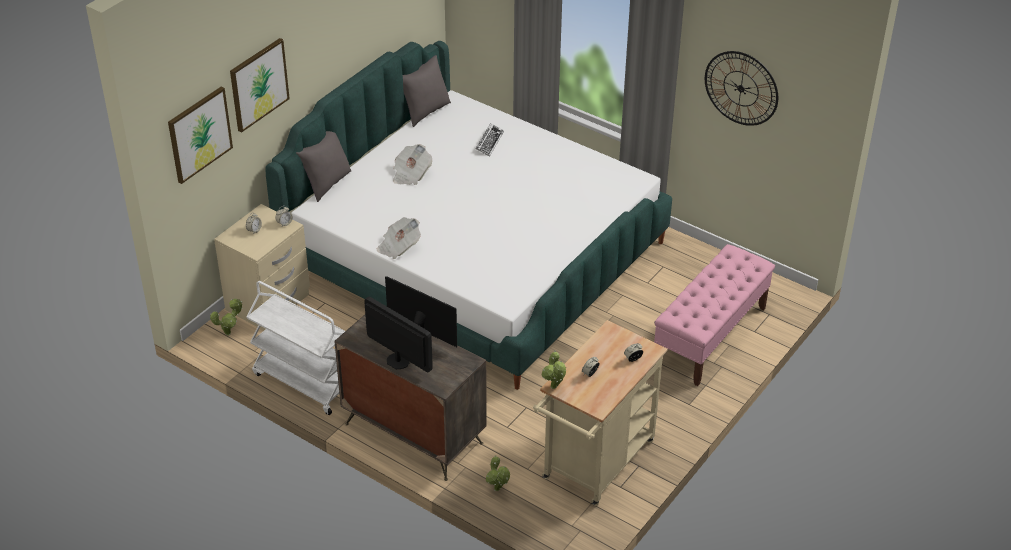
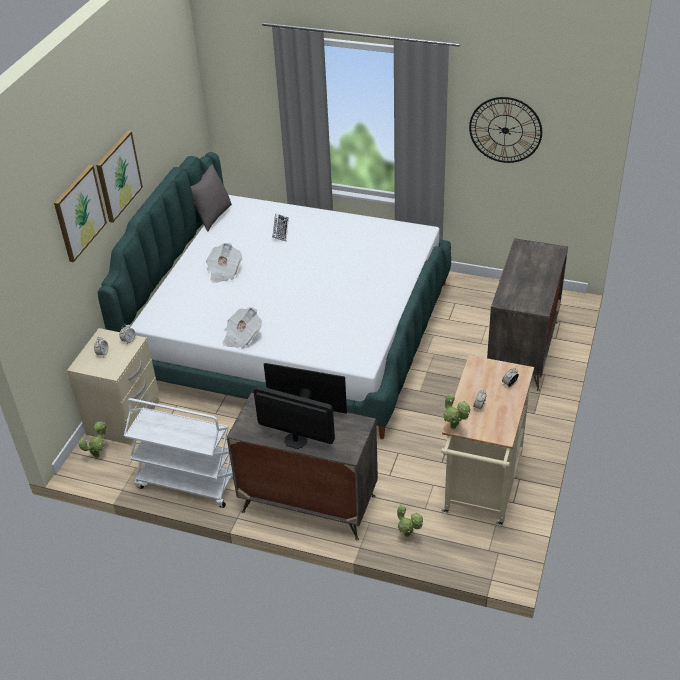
camera: 15 degrees left, 0 degrees up
picture [168,87,233,184] -> picture moved to [96,131,143,223]
grey pillow [296,131,351,202] -> none
pink bench [654,244,775,386] -> dresser [487,238,568,391]

